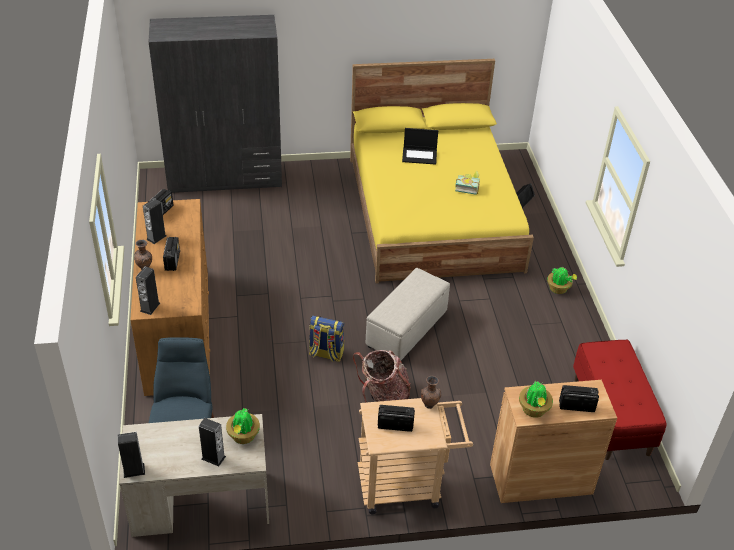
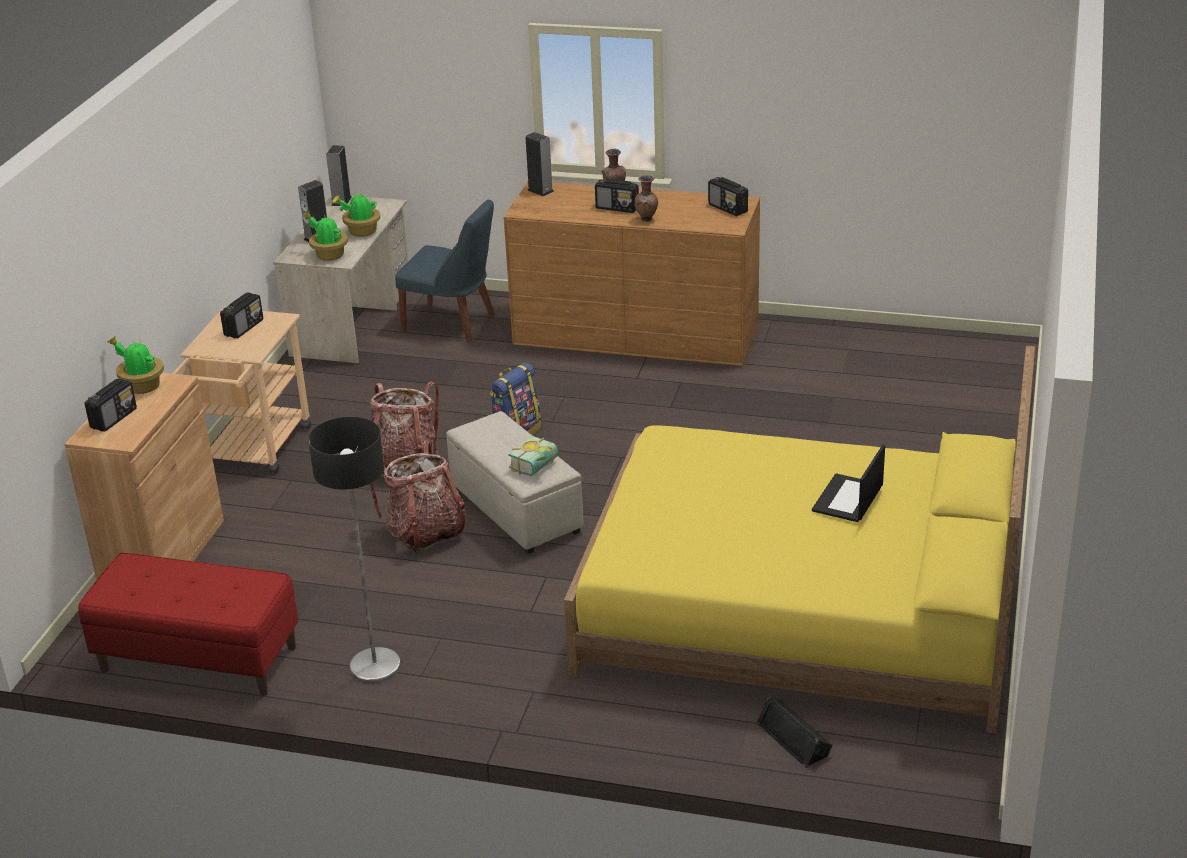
camera: 115 degrees right, 10 degrees down
speaker [143,198,166,244] -> none
grey wardrobe [149,14,282,193] -> none
brown vase [421,376,441,409] -> brown vase moved to [634,175,658,222]
book [455,171,480,195] -> book moved to [508,436,558,476]
potted plant [547,267,577,294] -> potted plant moved to [332,195,380,237]
none -> floor lamp [308,417,401,683]
none -> backpack [370,440,466,552]

